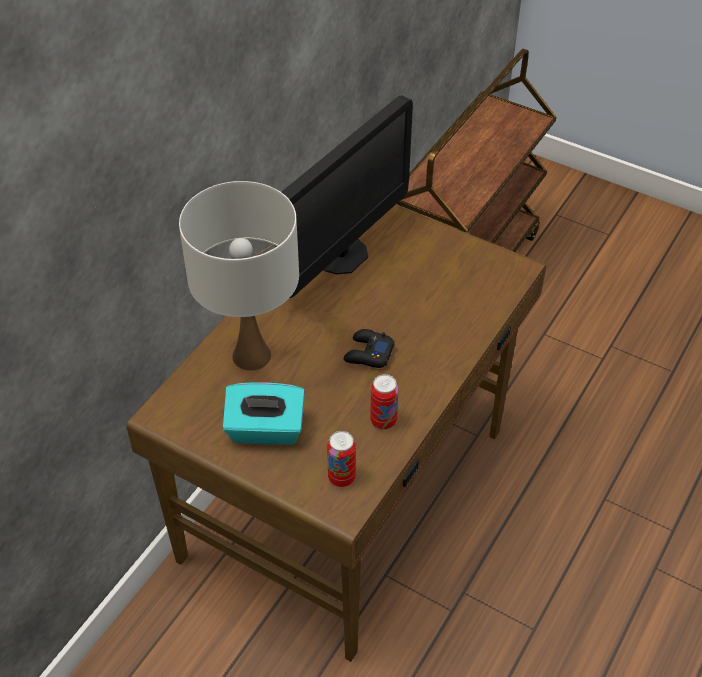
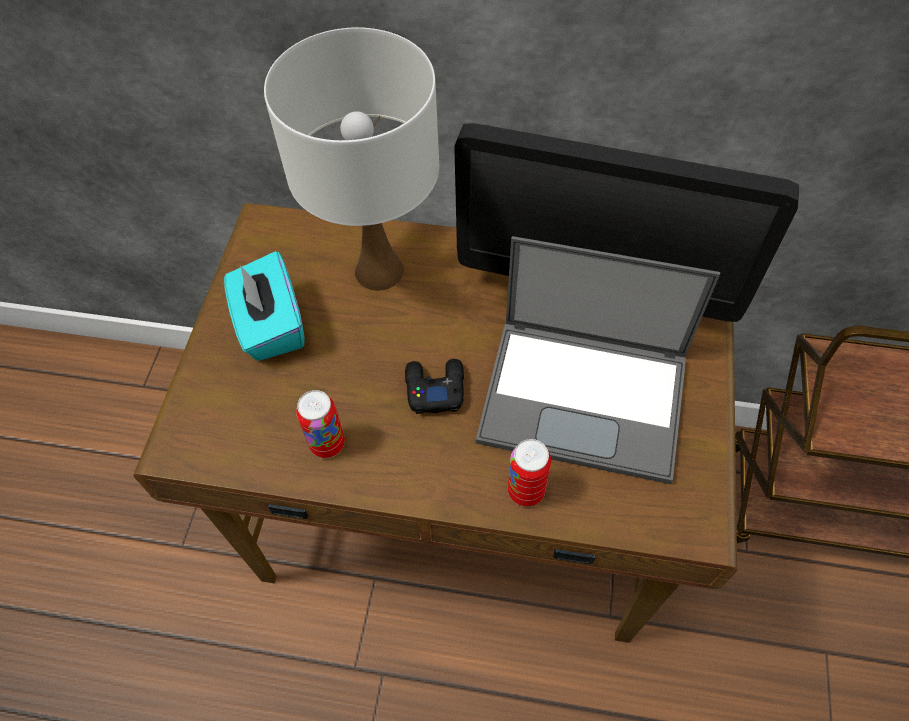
camera: 70 degrees right, 10 degrees up
can [327,431,356,487] -> can moved to [508,439,551,507]
none -> laptop [476,236,720,484]

